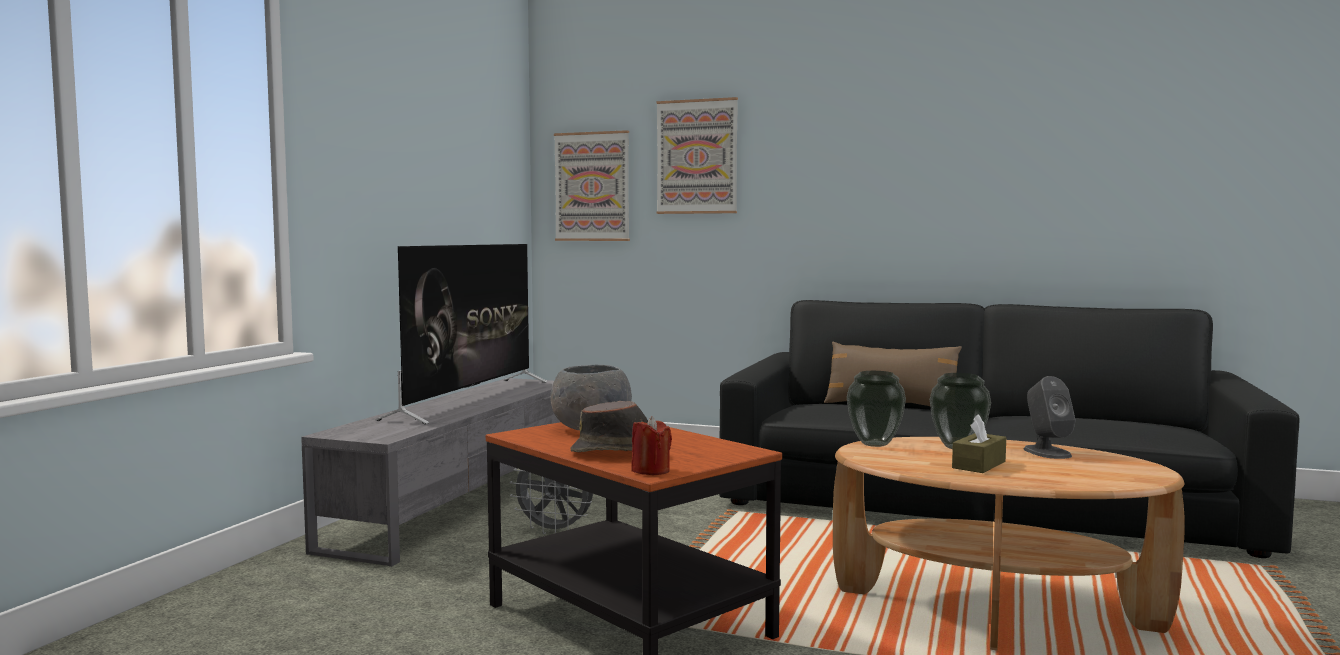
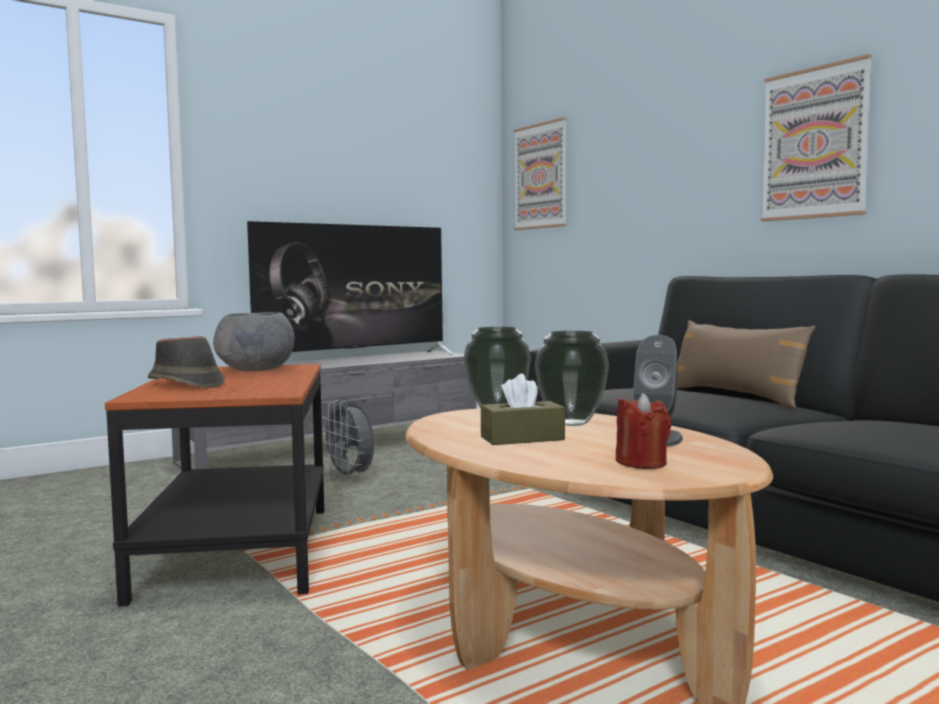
camera: 35 degrees right, 0 degrees up
red candle [631,416,672,475] -> red candle moved to [616,393,671,469]
picture [656,97,738,214] -> picture moved to [761,54,872,221]

